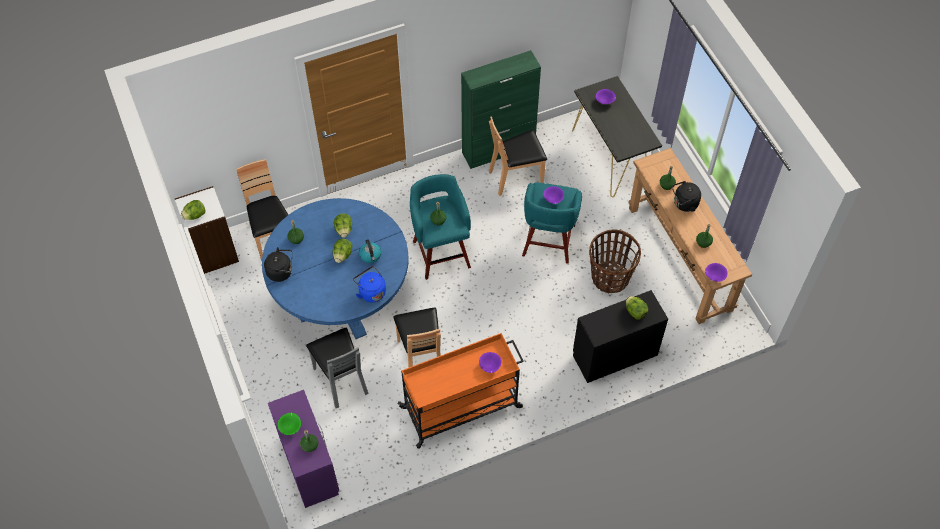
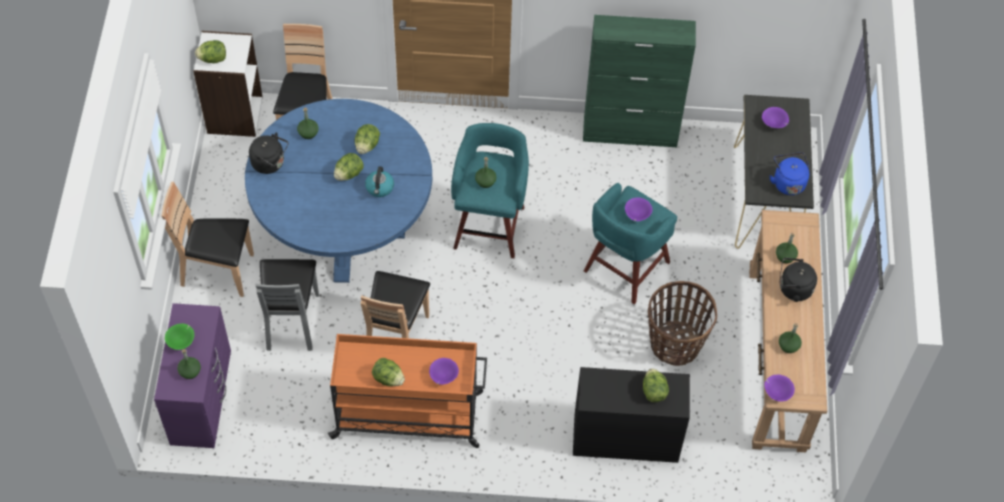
camera: 25 degrees right, 0 degrees up
blue kettle [353,266,386,302] -> blue kettle moved to [770,152,809,195]
brown chair [489,116,547,196] -> brown chair moved to [162,182,254,297]
none -> lettuce [372,358,405,386]

